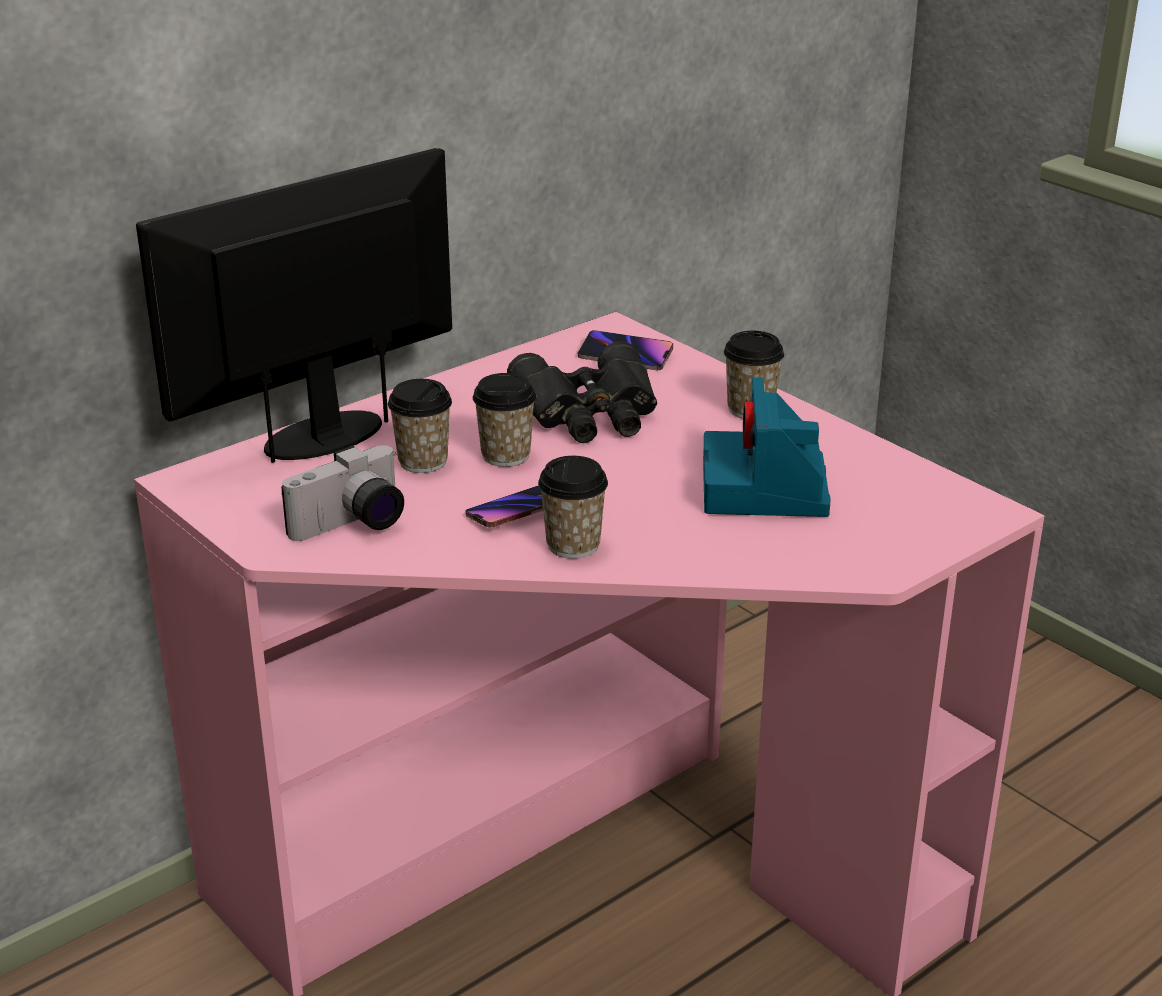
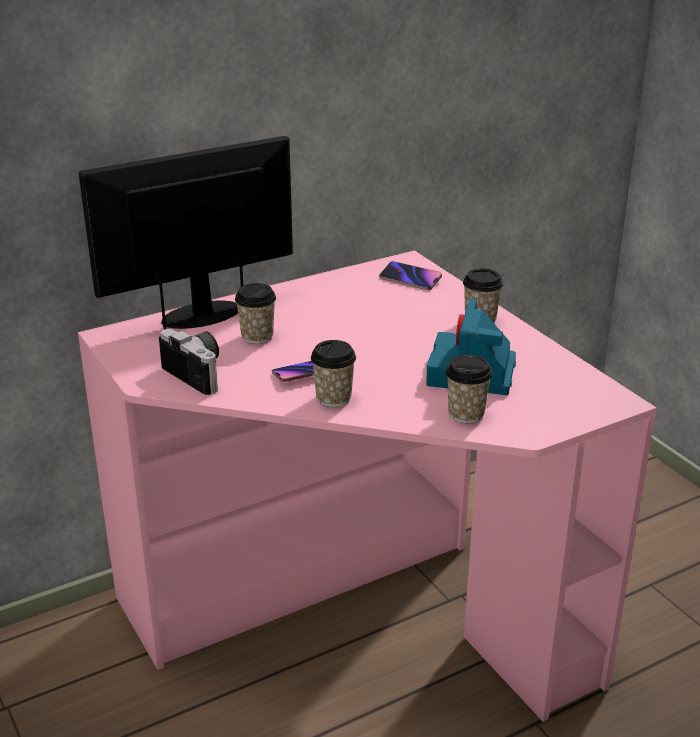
camera: 10 degrees right, 0 degrees up
camera [281,445,404,541] -> camera turned 105 degrees counterclockwise [159,329,219,395]
cup [473,373,536,467] -> cup moved to [446,354,492,423]
black binoculars [507,341,657,443] -> none

